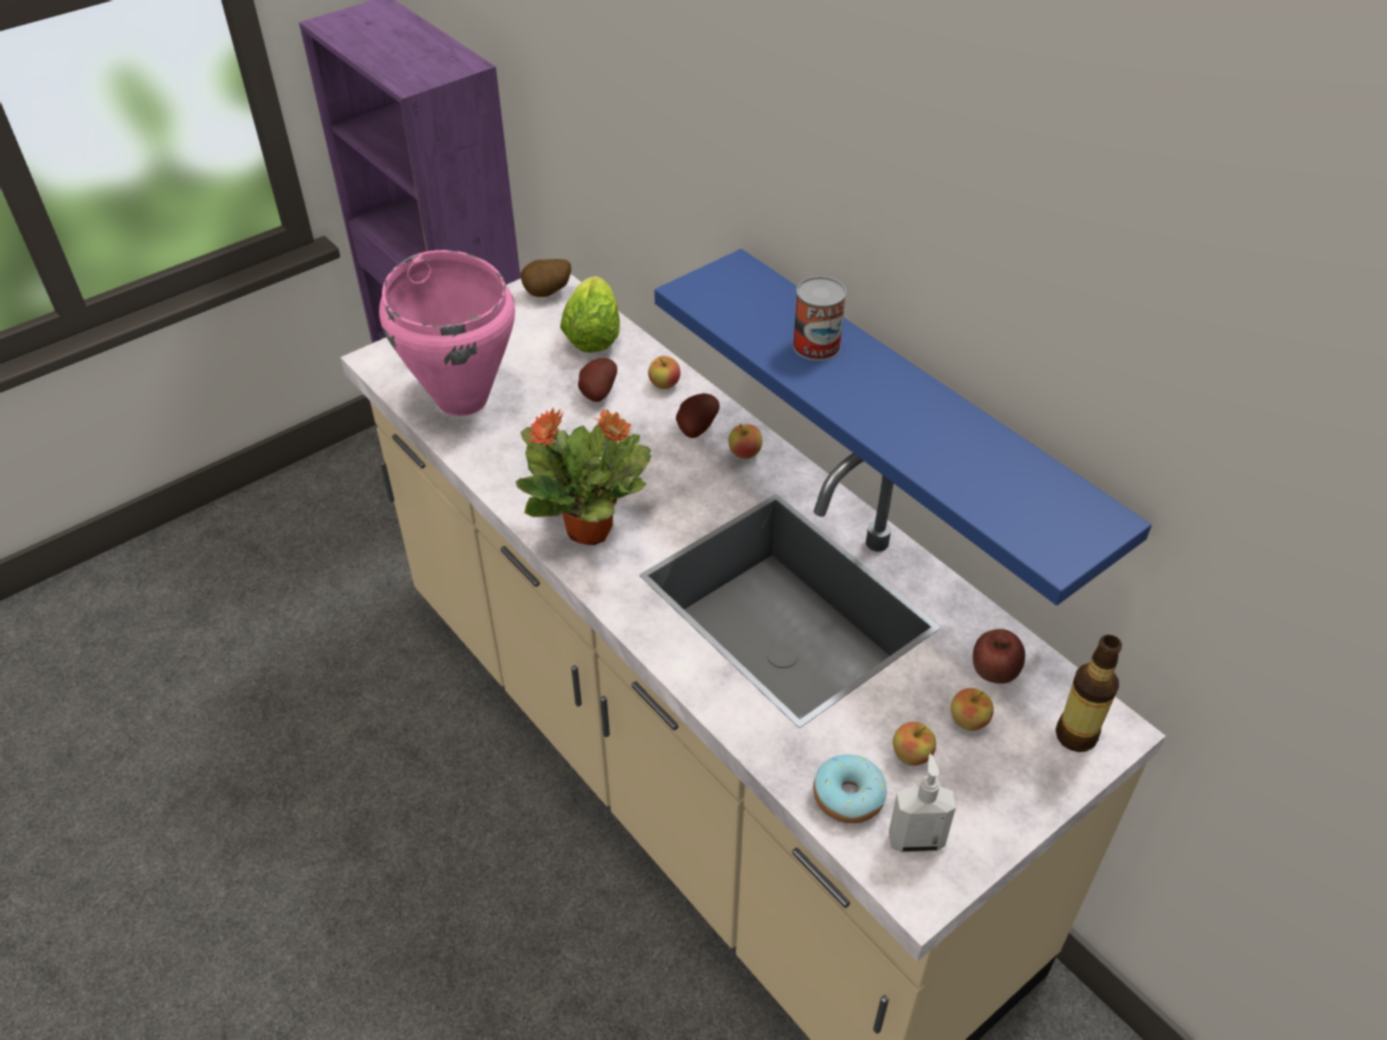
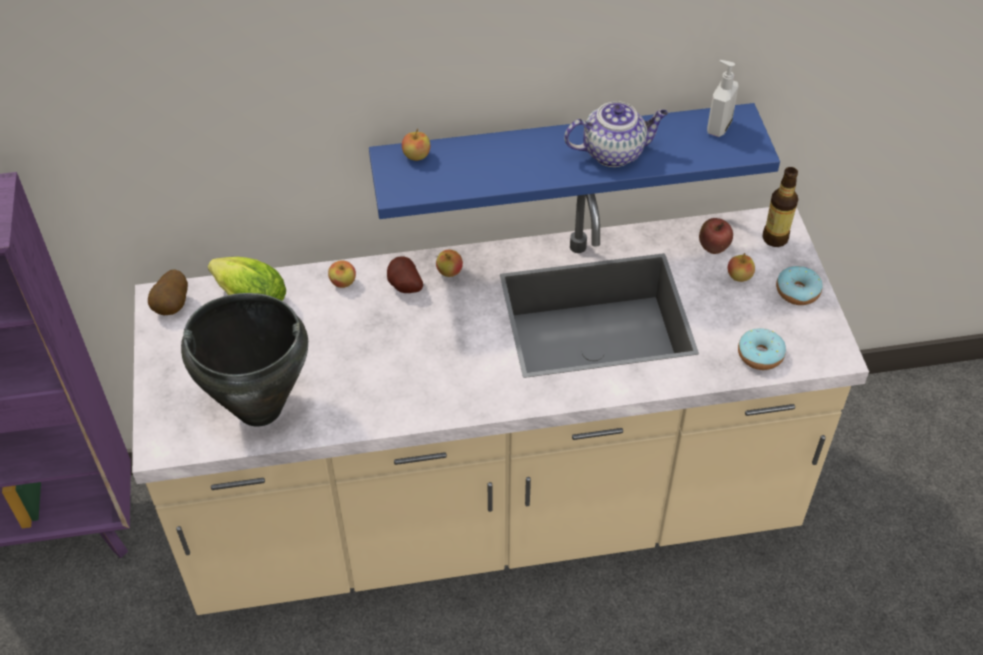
camera: 60 degrees left, 5 degrees up
pink cooking pot [379,250,515,416] -> black cooking pot [181,293,308,427]
potted plant [516,408,652,545] -> none
potato [578,358,617,402] -> none
can [793,276,846,361] -> none
soap dispenser [889,754,956,852] -> soap dispenser moved to [707,60,739,137]
apple [893,722,936,766] -> apple moved to [402,129,430,161]
none -> teapot [564,101,668,167]
none -> donut [776,266,823,305]

